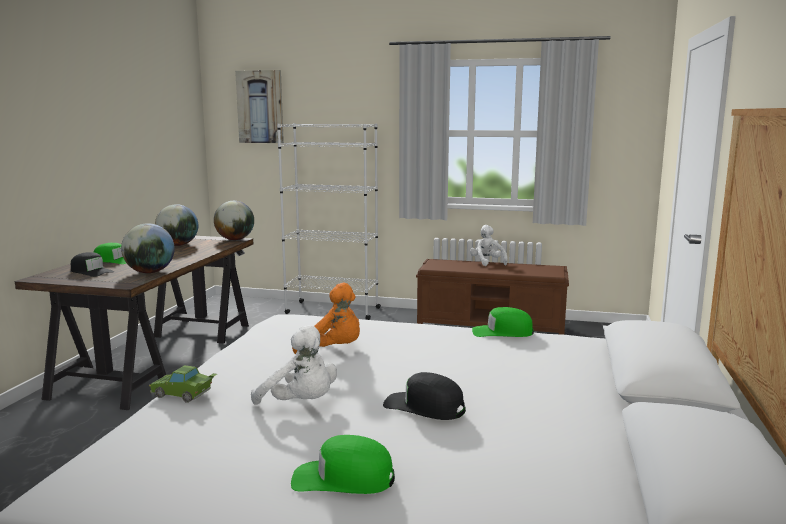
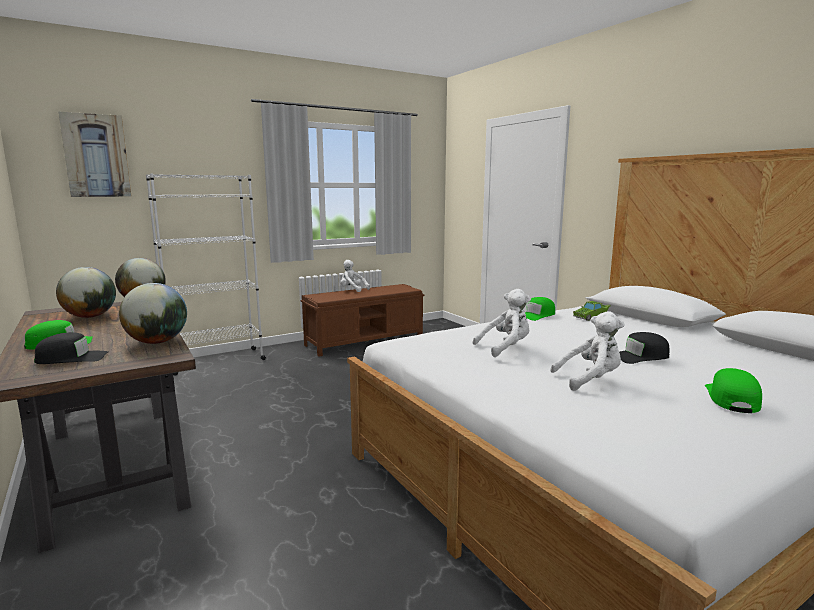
camera: 45 degrees left, 0 degrees up
green toy car [149,365,217,403] -> green toy car moved to [573,301,611,321]
green cap [291,435,395,494] -> green cap turned 150 degrees clockwise [705,368,762,413]
orange plush toy [292,283,360,354] -> white plush toy [473,289,531,357]

